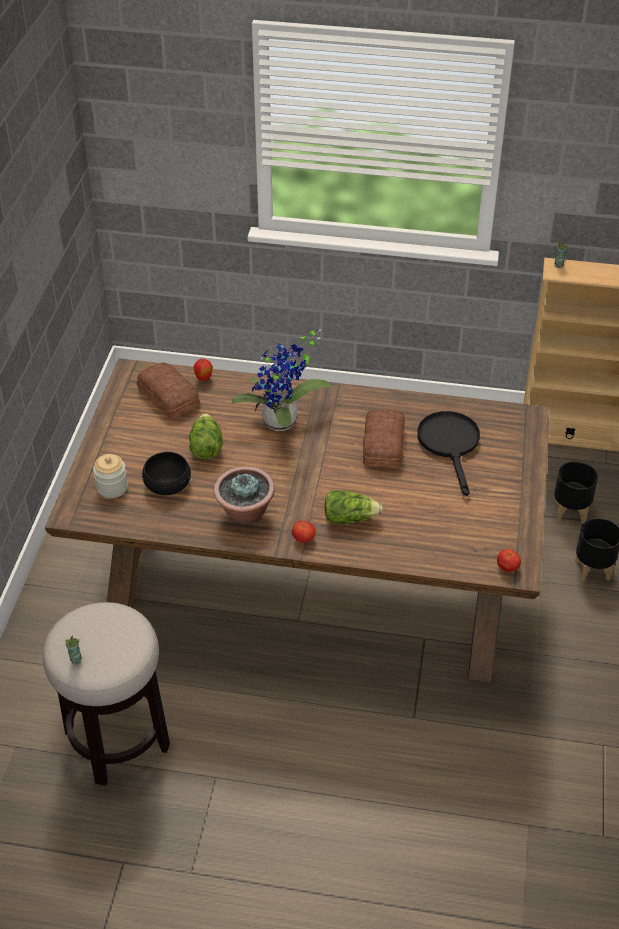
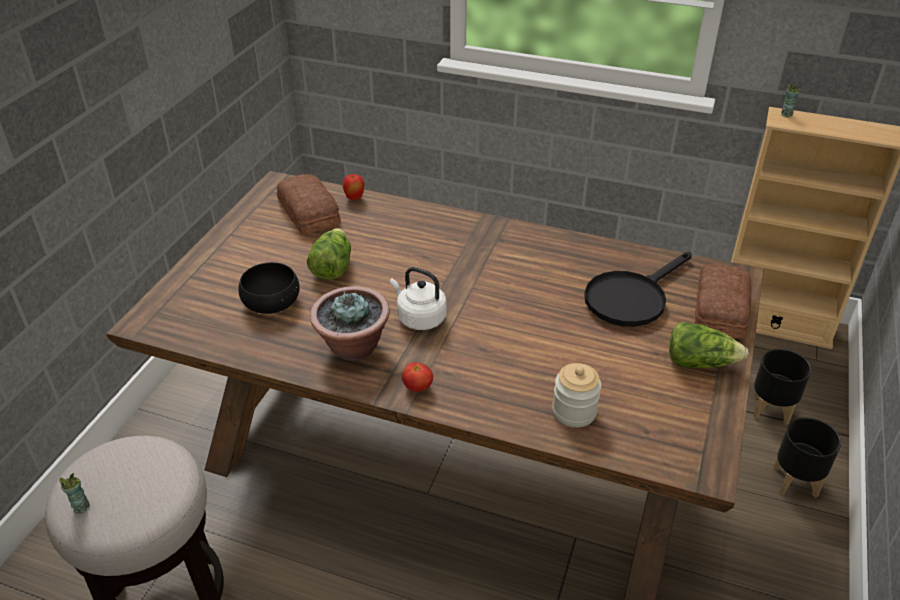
camera: 10 degrees right, 5 degrees down
jar [93,454,128,498] -> jar moved to [552,363,601,427]
potted plant [232,329,331,431] -> none
lettuce [324,490,383,524] -> lettuce moved to [669,322,749,368]
bread [363,409,405,468] -> bread moved to [695,264,751,339]
black frying pan [417,411,480,496] -> black frying pan turned 135 degrees counterclockwise [584,252,692,327]
tomato [497,549,521,572] -> none
none -> white kettle [390,267,447,330]

